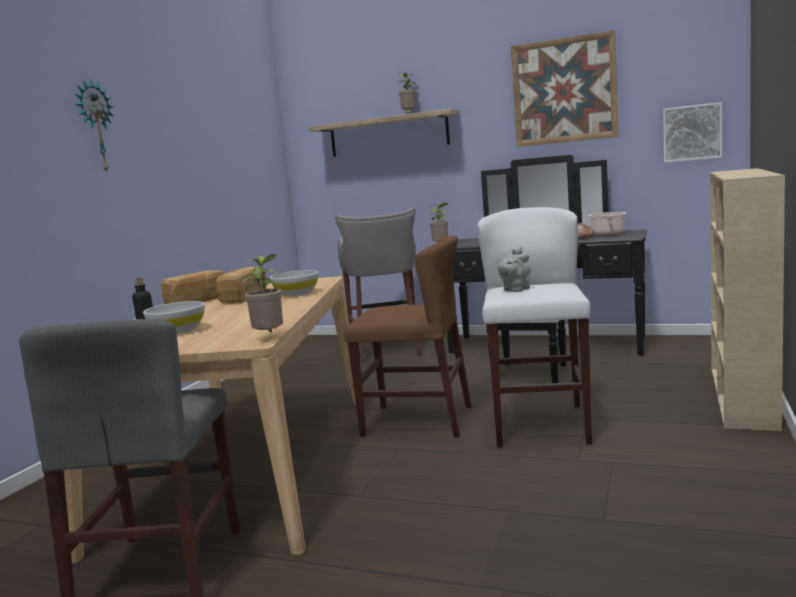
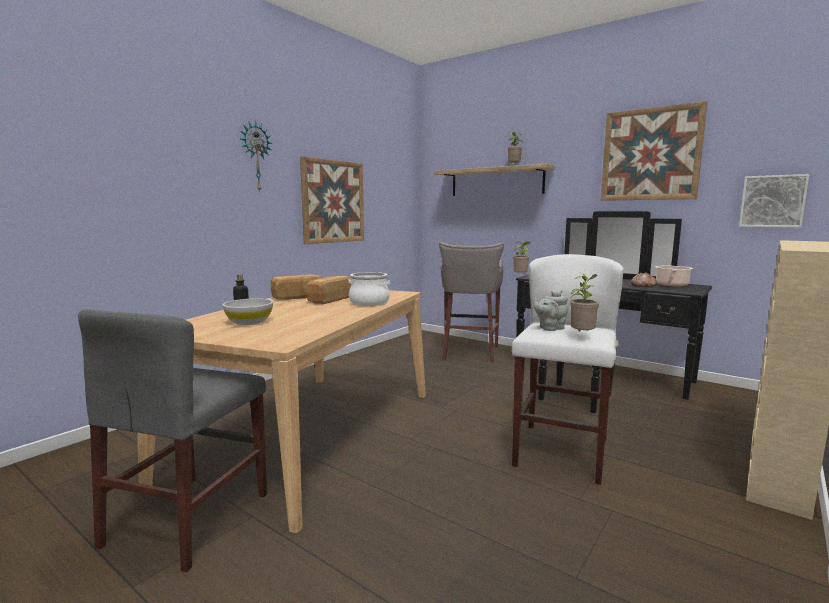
camera: 15 degrees right, 0 degrees up
potted plant [242,254,283,333] -> potted plant moved to [570,274,599,332]
white bowl [270,270,318,297] -> cooking pot [348,272,390,306]
brown chair [344,235,471,438] -> none
none -> picture [300,156,364,244]

